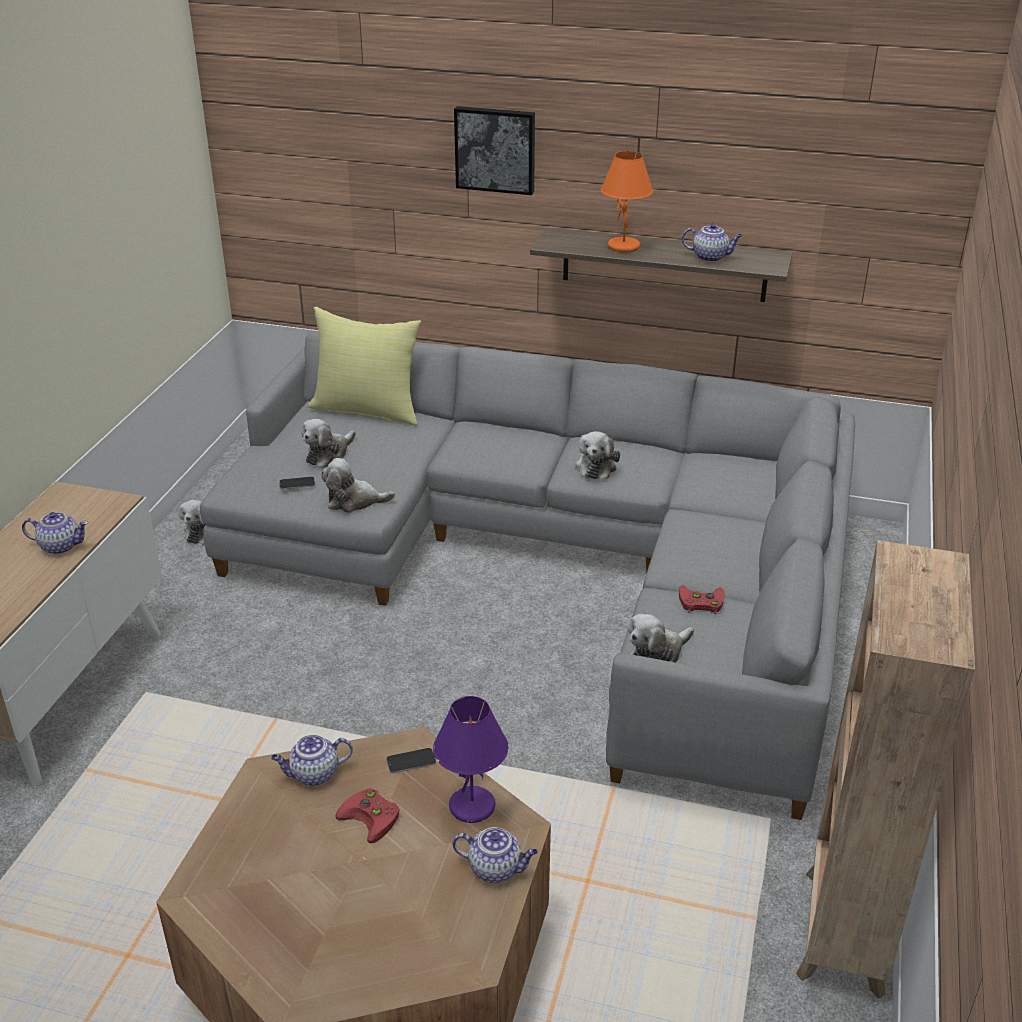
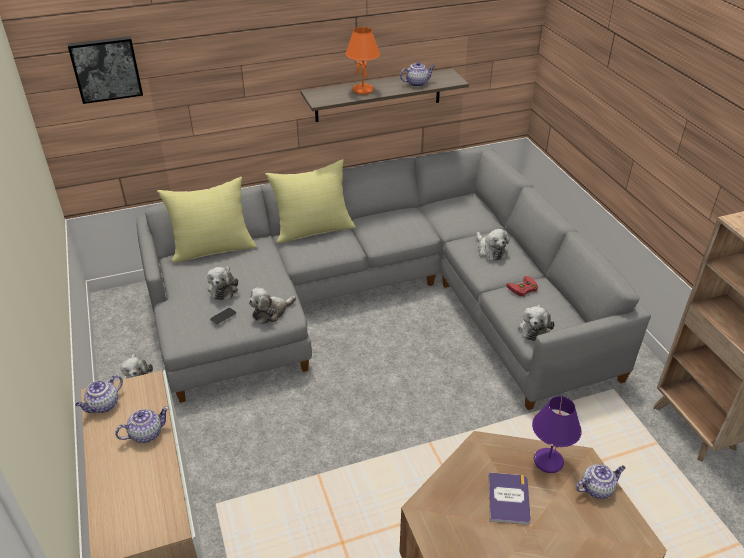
camera: 35 degrees left, 5 degrees up
teapot [271,734,353,786] -> teapot moved to [75,375,123,413]
red game controller [335,788,399,843] -> book [488,472,531,524]
phone [386,748,436,773] -> none
picture [454,106,535,195] -> picture moved to [68,36,143,104]
plush toy [574,431,620,480] -> plush toy moved to [476,229,510,261]
none -> yellow pillow [265,159,356,243]

